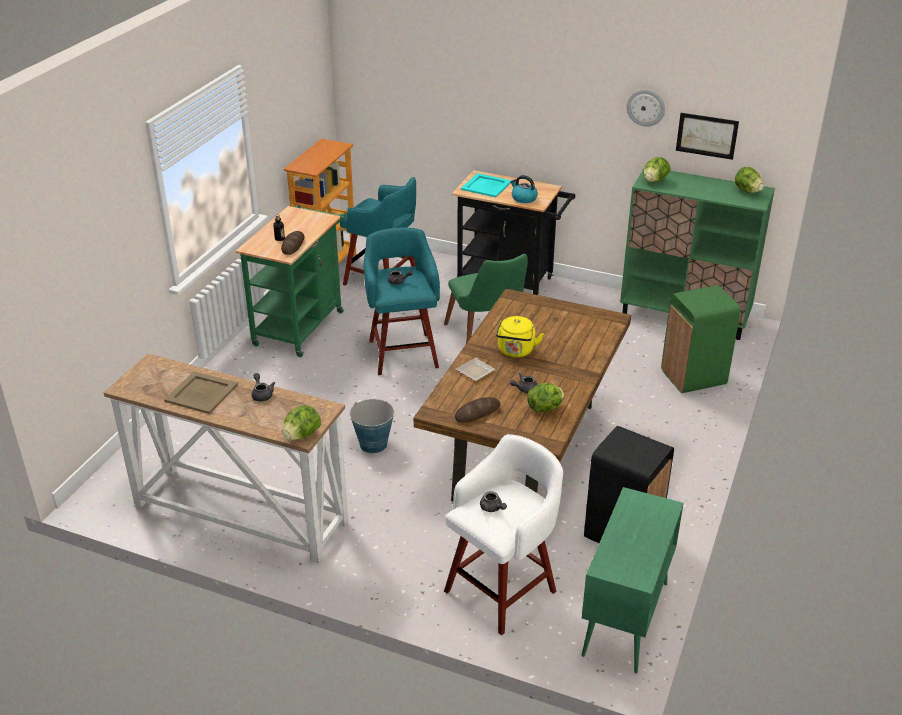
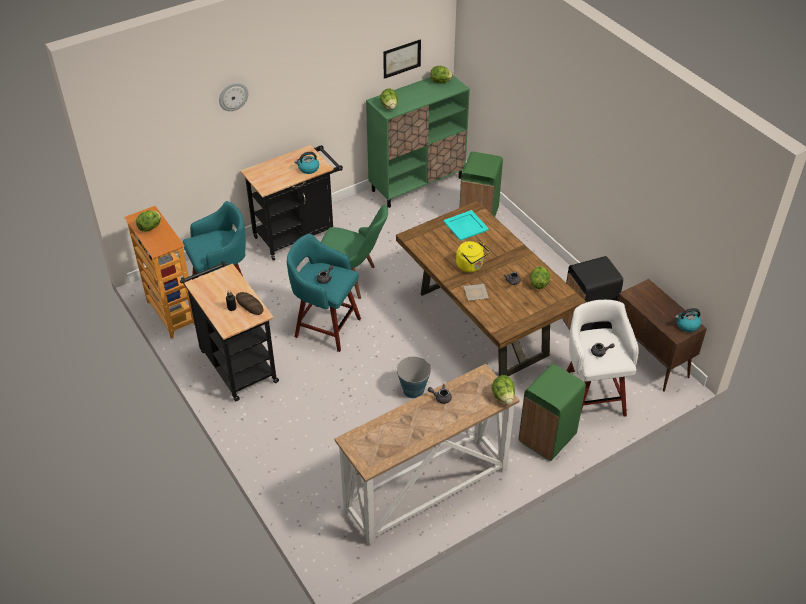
camera: 55 degrees left, 10 degrees up
beige tray [164,371,238,414] -> none
green cart [236,205,345,357] -> black cart [180,261,279,401]
bread [455,397,500,423] -> none
turquoise tray [461,173,512,197] -> turquoise tray moved to [443,210,489,241]
green cabinet [582,487,684,673] -> brown cabinet [617,279,707,392]
wall clock [627,89,665,127] -> wall clock moved to [219,82,249,111]
none -> lettuce [136,210,161,232]
none -> green trash can [519,364,586,461]
none -> kettle [675,308,701,332]

